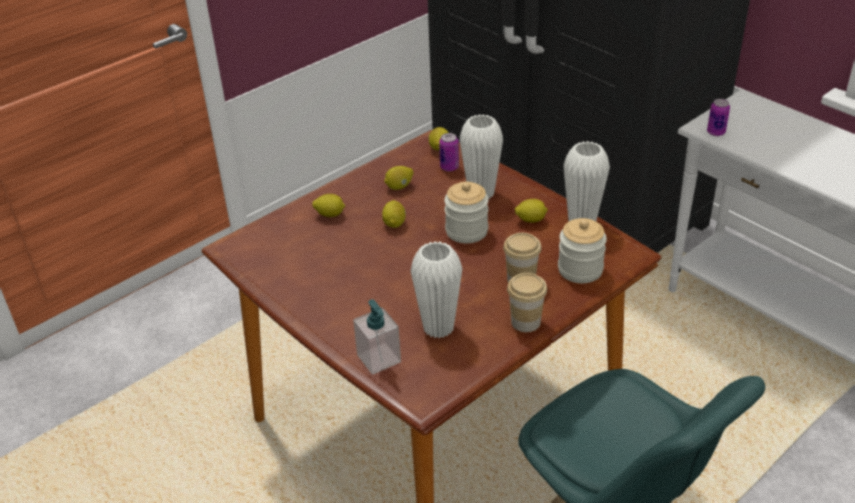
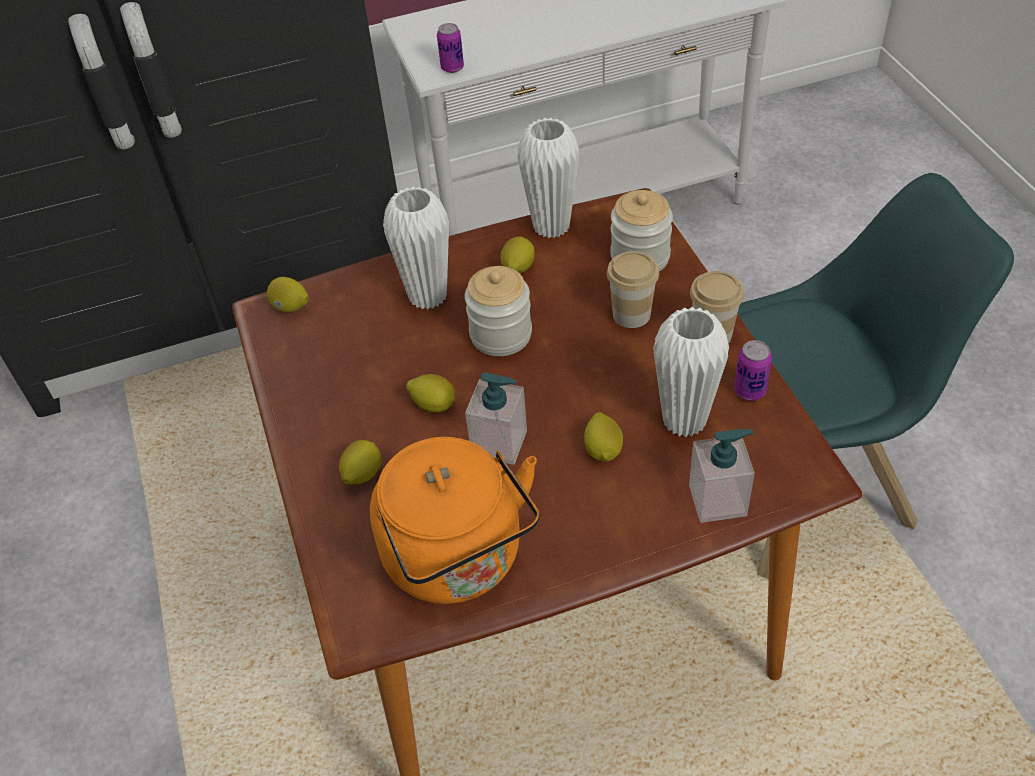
camera: 65 degrees left, 10 degrees up
lemon [384,166,414,190] -> lemon moved to [584,412,623,462]
can [439,133,459,172] -> can moved to [734,340,772,401]
none -> orange kettle [370,437,539,604]
none -> soap dispenser [465,372,527,465]

